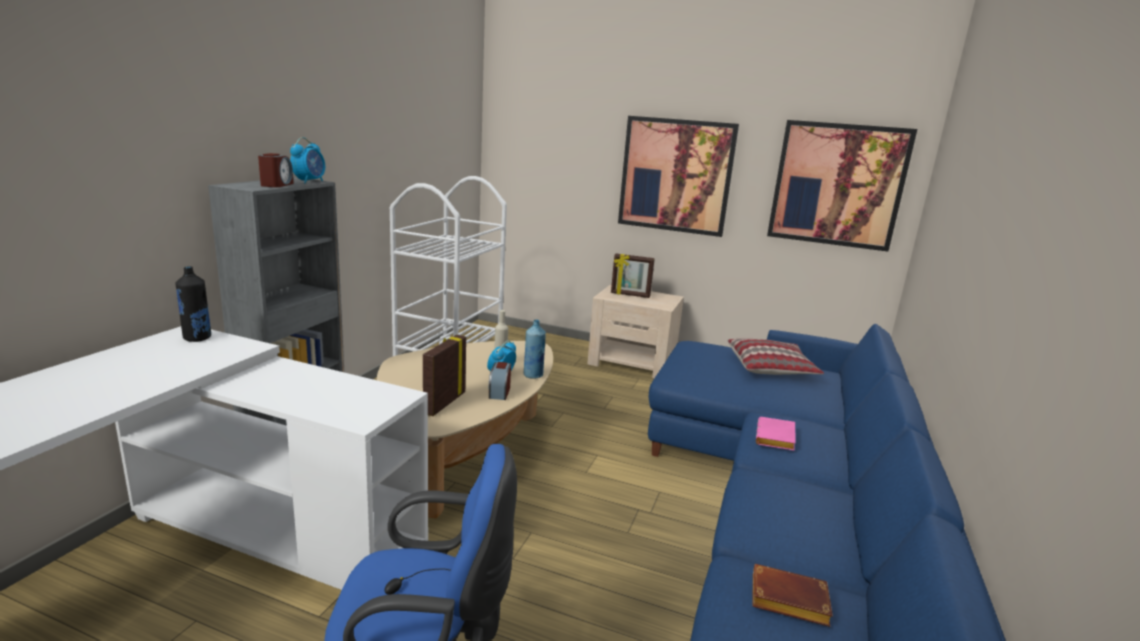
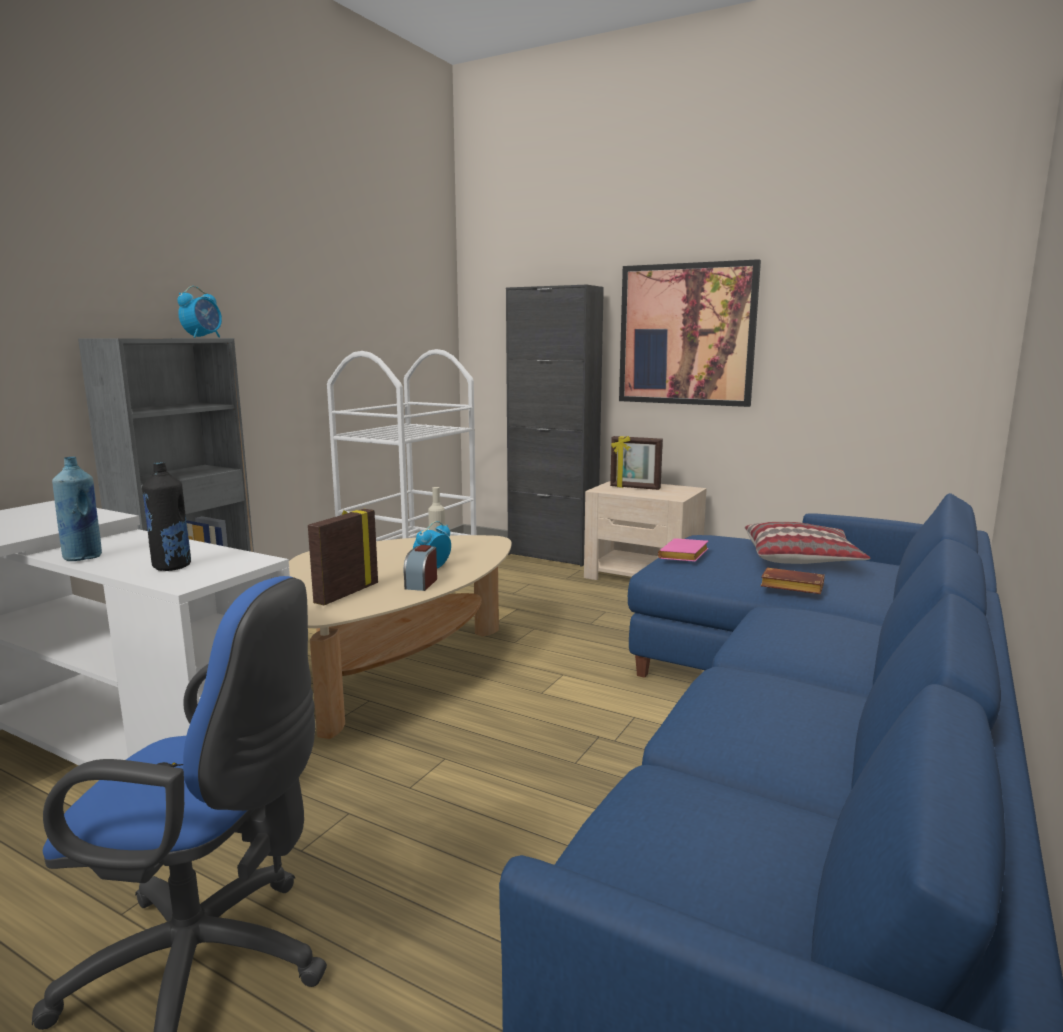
camera: 10 degrees right, 5 degrees down
black bottle [176,266,211,342] -> black bottle moved to [142,462,191,571]
alarm clock [258,153,294,187] -> none
blue bottle [524,320,546,379] -> blue bottle moved to [52,457,102,561]
brown book [752,564,833,627] -> brown book moved to [760,568,825,594]
pink book [756,417,796,451] -> pink book moved to [658,538,708,562]
picture [767,120,917,252] -> none
none -> black cabinet [506,284,604,567]

